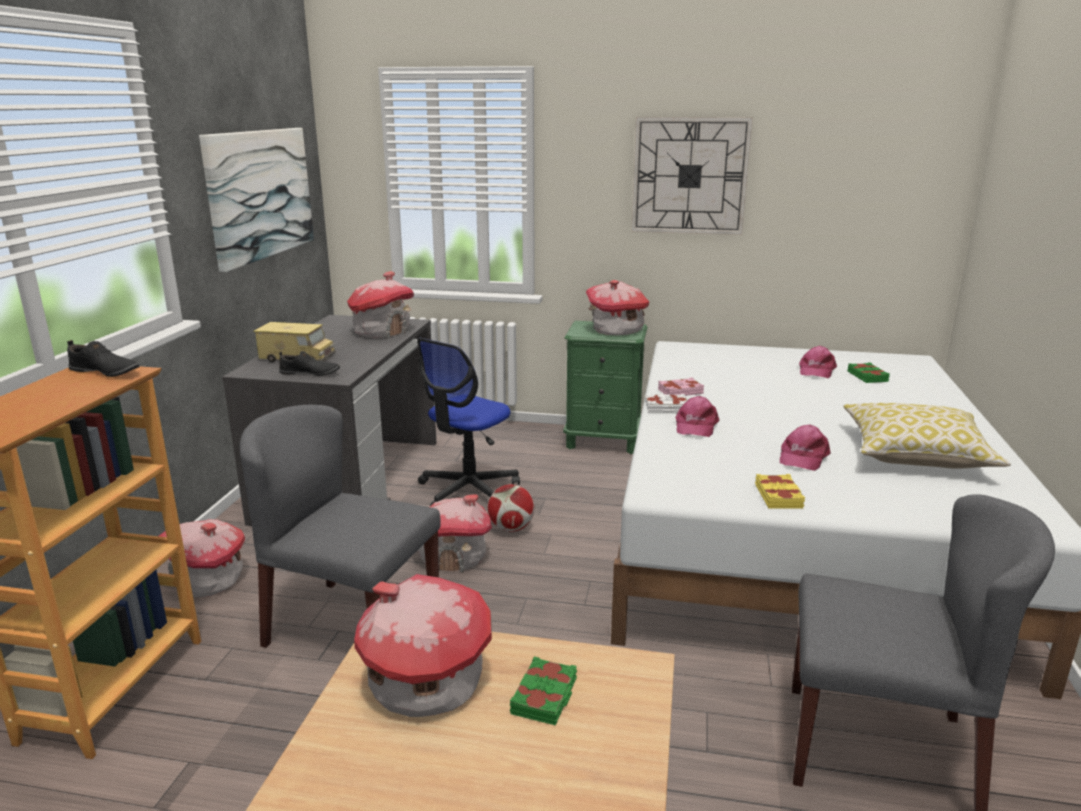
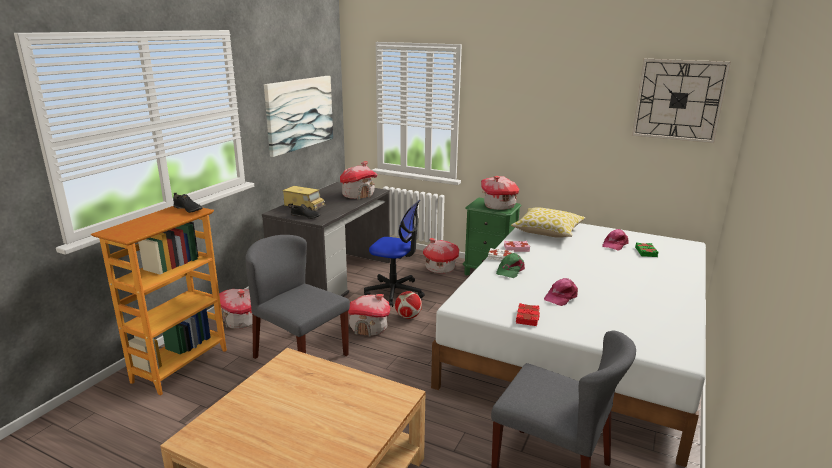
camera: 15 degrees right, 0 degrees up
toy house [354,574,492,717] -> toy house moved to [423,238,459,273]
office chair [417,338,520,506] -> office chair turned 120 degrees counterclockwise [364,200,425,307]
green book [510,656,577,725] -> none
wall clock [631,117,753,235] -> wall clock moved to [632,59,731,143]
pink cap [676,396,720,437] -> green cap [496,253,525,278]
yellow book [755,474,805,508] -> red book [516,303,540,326]
pillow [843,403,1011,469] -> pillow moved to [511,208,585,238]

